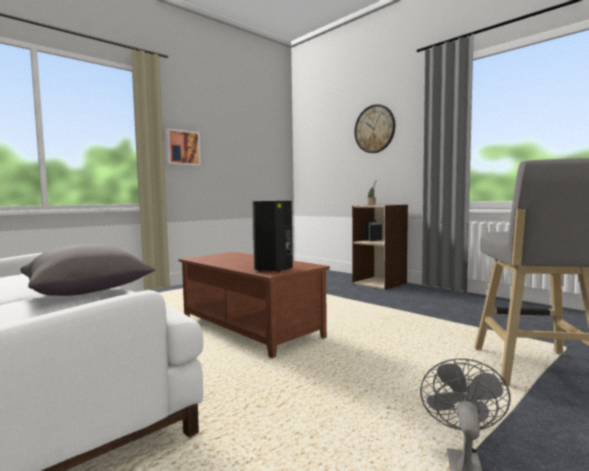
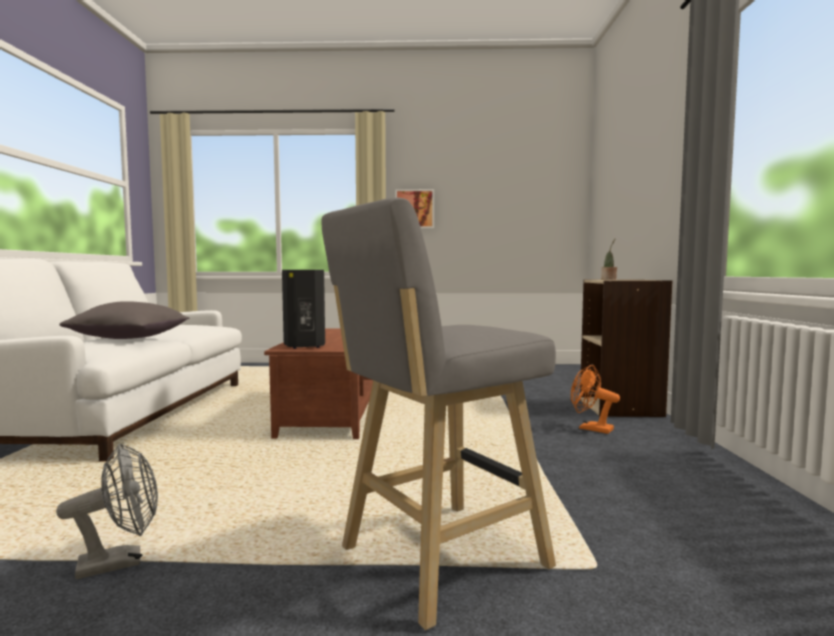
camera: 45 degrees right, 0 degrees up
wall clock [354,104,395,153] -> none
none -> orange fan [571,365,620,434]

